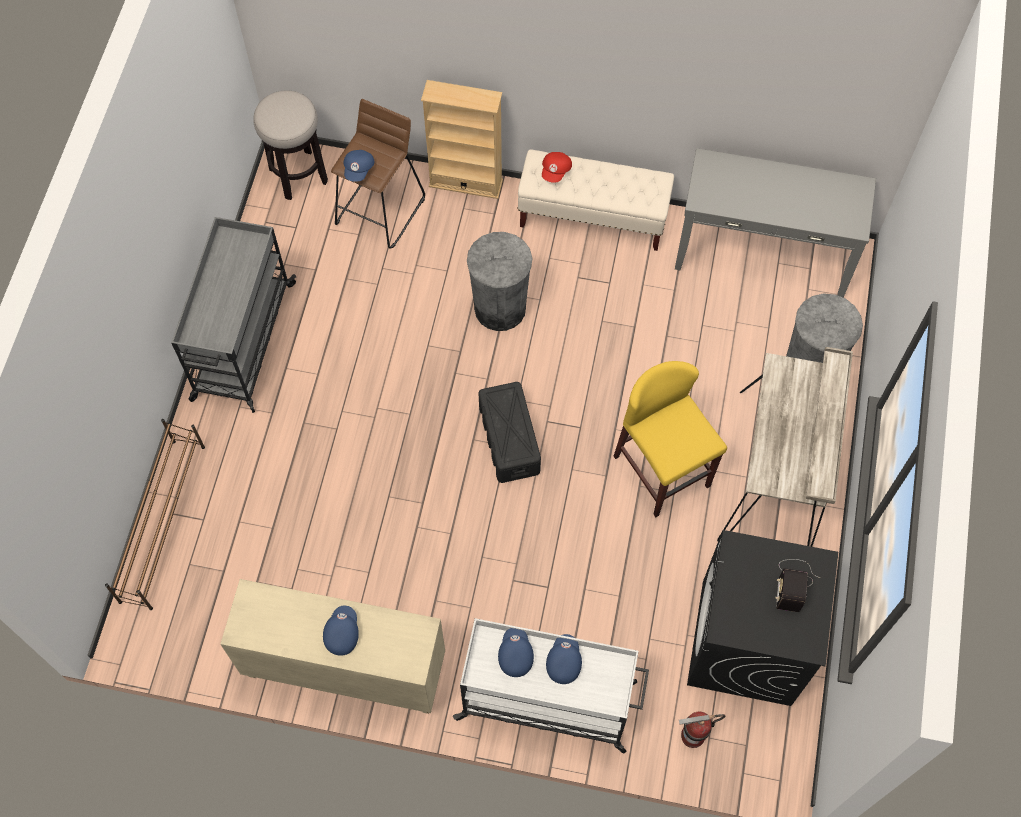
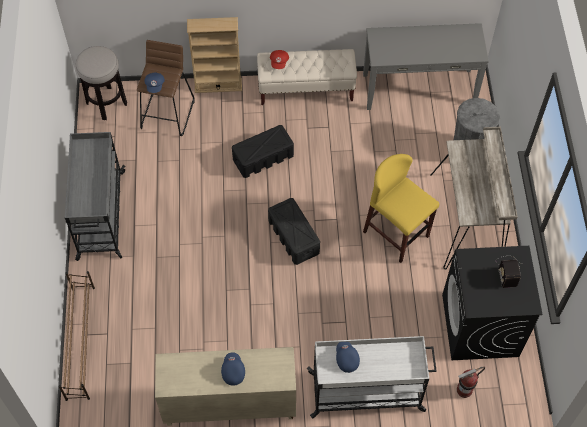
camera: 15 degrees left, 5 degrees down
grey trash can [467,232,533,331] -> black storage box [232,125,294,178]
blue cap [546,634,582,684] -> none

